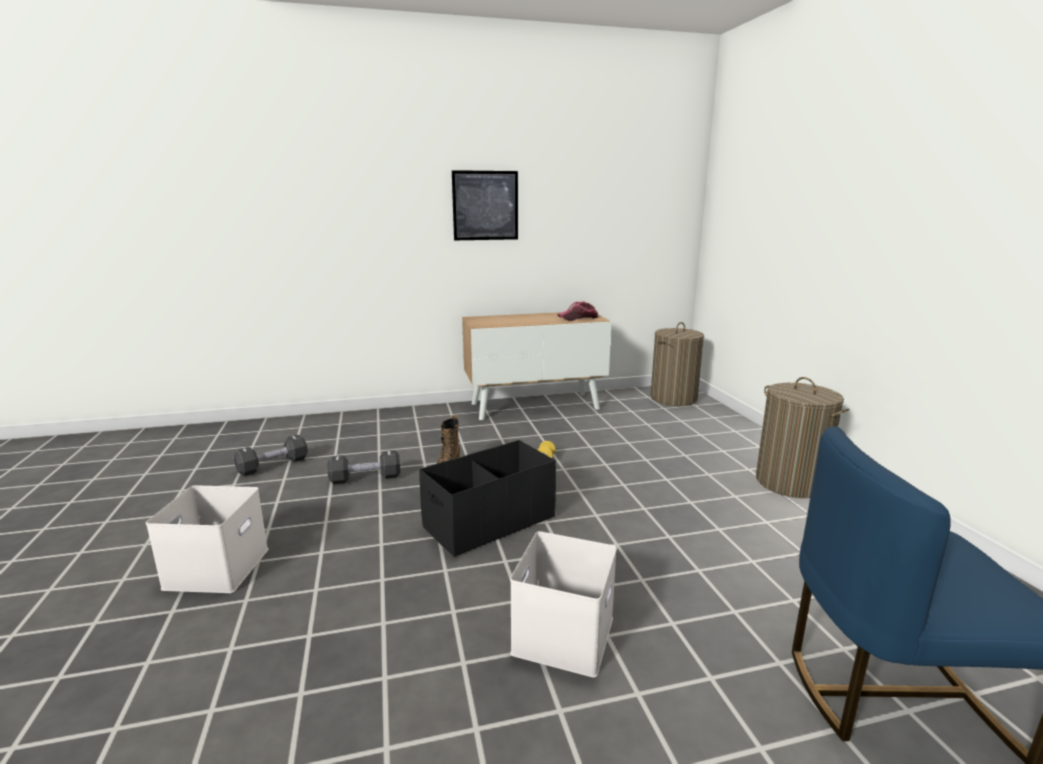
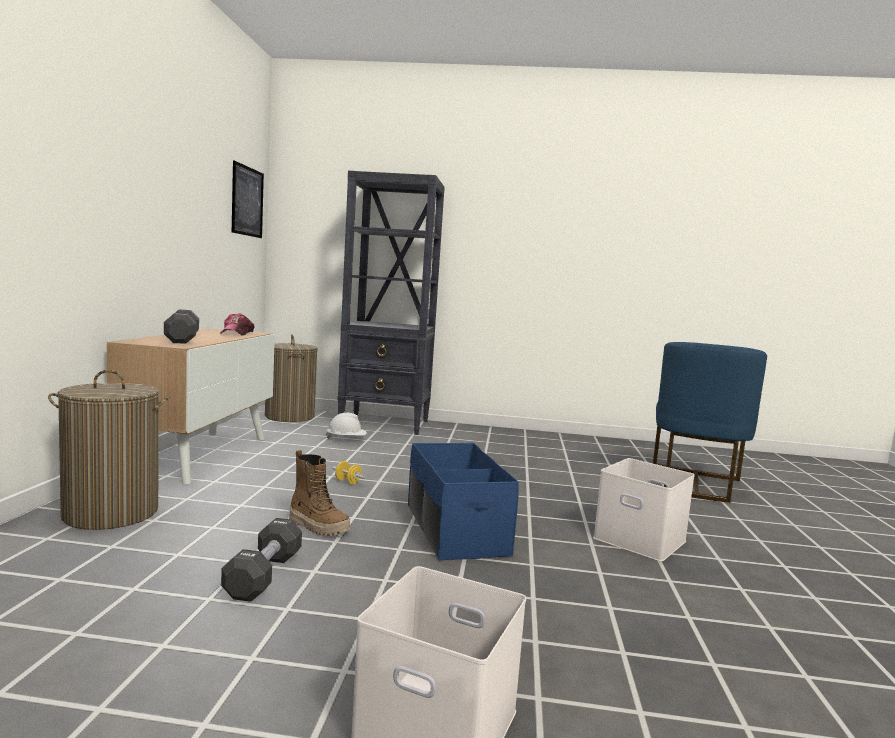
camera: 70 degrees left, 10 degrees down
black dumbbell [234,435,308,476] -> black dumbbell moved to [164,310,199,344]
black storage box [419,440,556,557] -> blue storage box [408,443,519,560]
picture [452,170,518,240] -> picture moved to [232,161,264,238]
laundry basket [756,377,849,498] -> laundry basket moved to [48,370,170,530]
none -> white hard hat [326,413,367,439]
none -> black bookcase [338,171,445,435]

